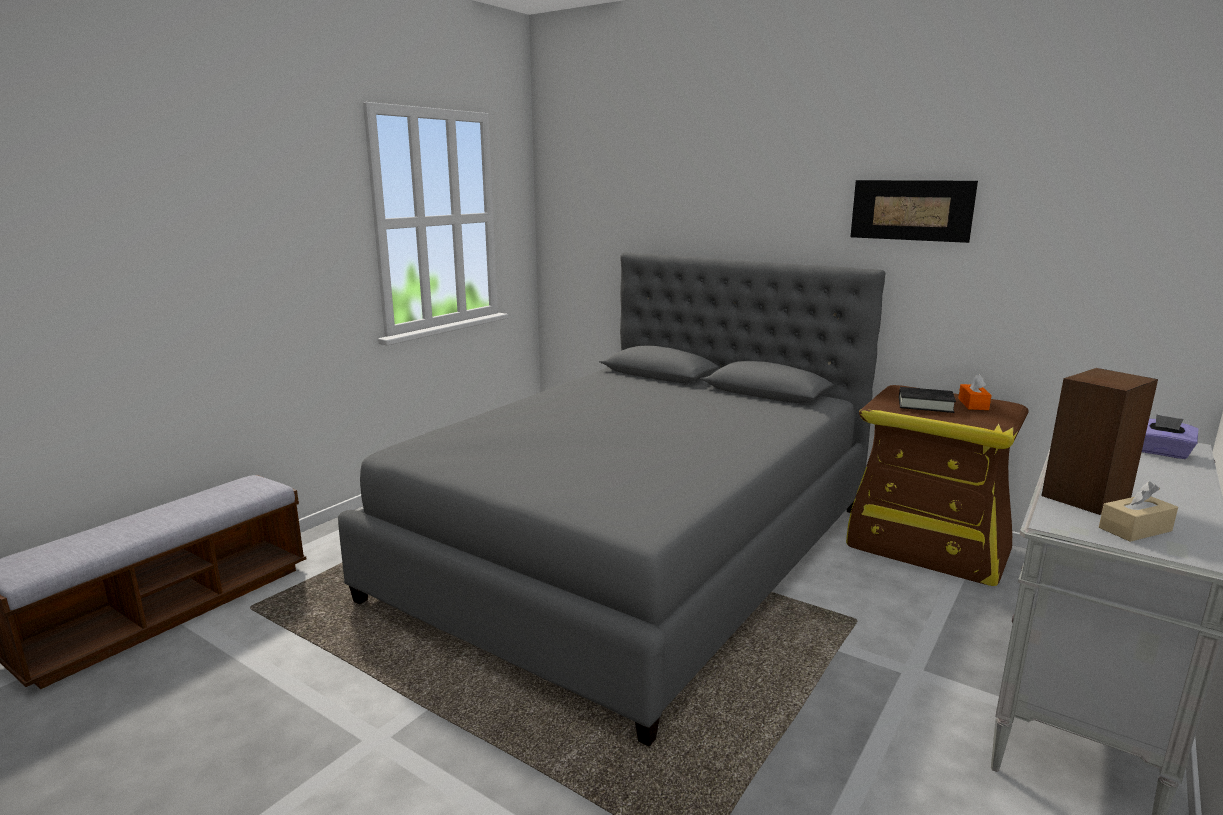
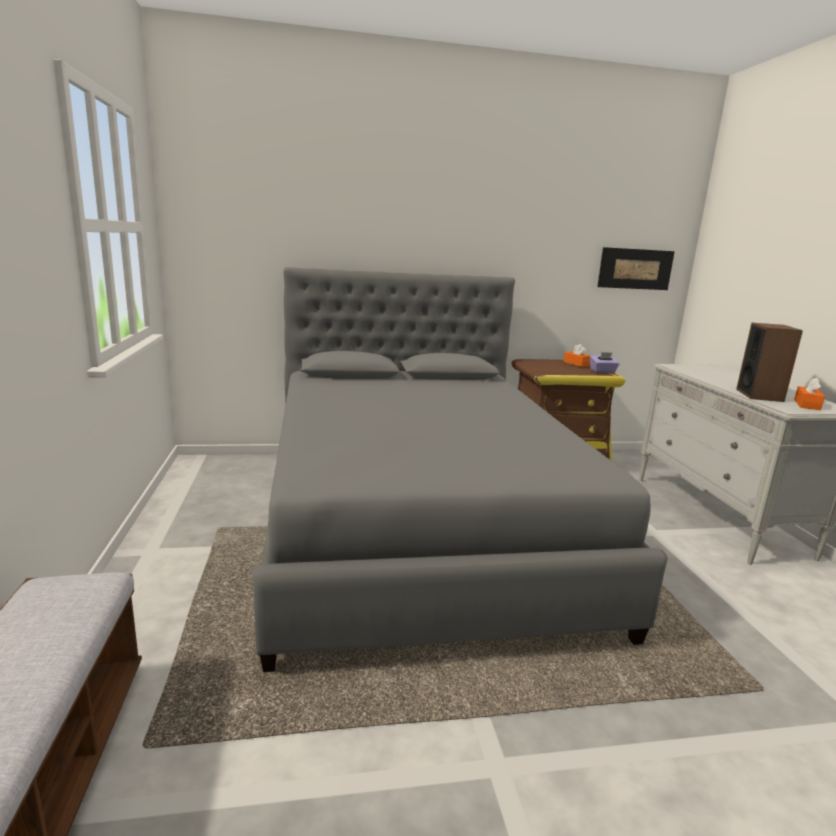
camera: 45 degrees left, 0 degrees up
picture [850,180,978,243] -> picture moved to [597,247,675,290]
black book [899,387,956,413] -> none
beige tissue box [1099,482,1178,542] -> orange tissue box [794,378,825,410]
purple tissue box [1142,414,1199,459] -> purple tissue box moved to [590,352,620,373]

